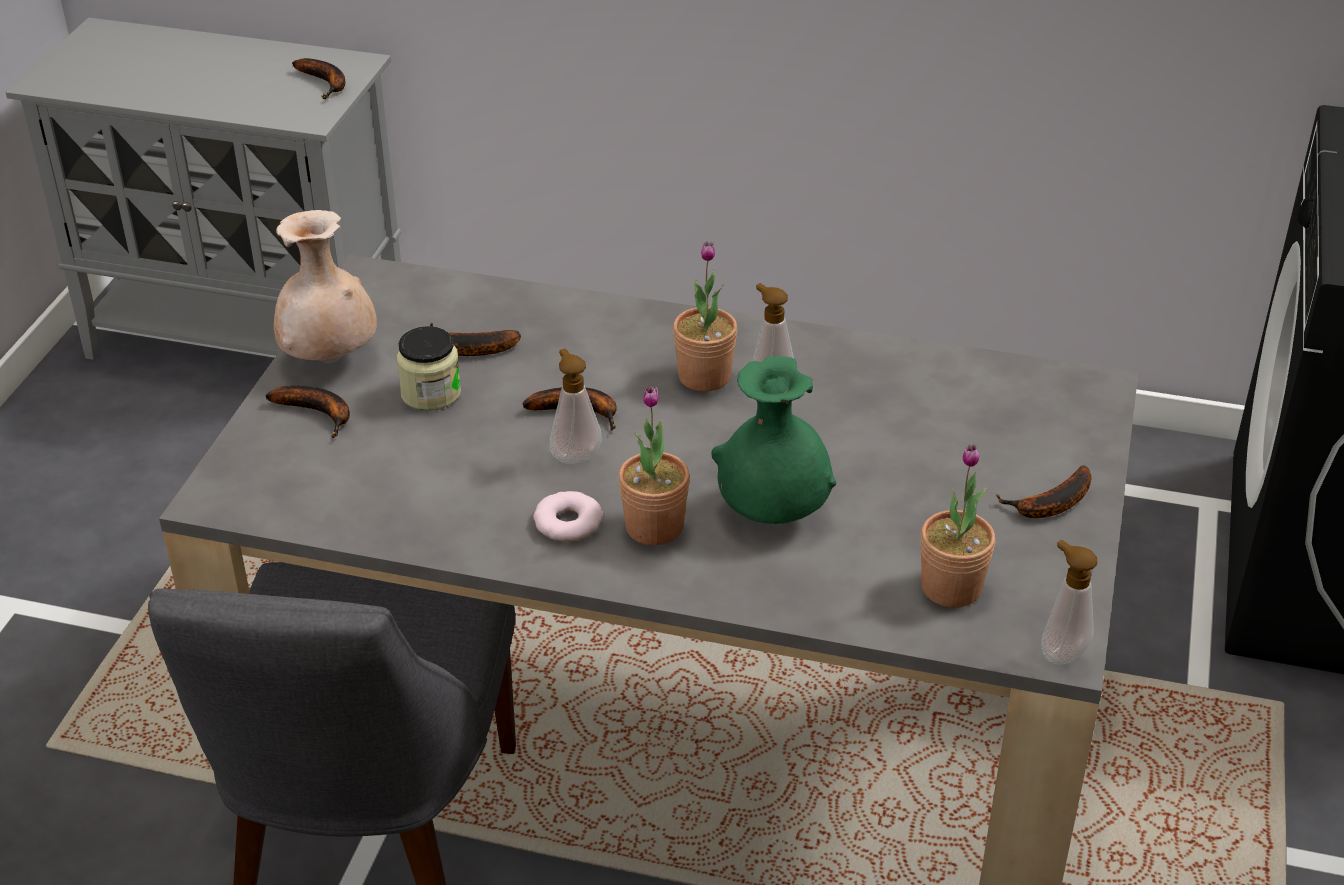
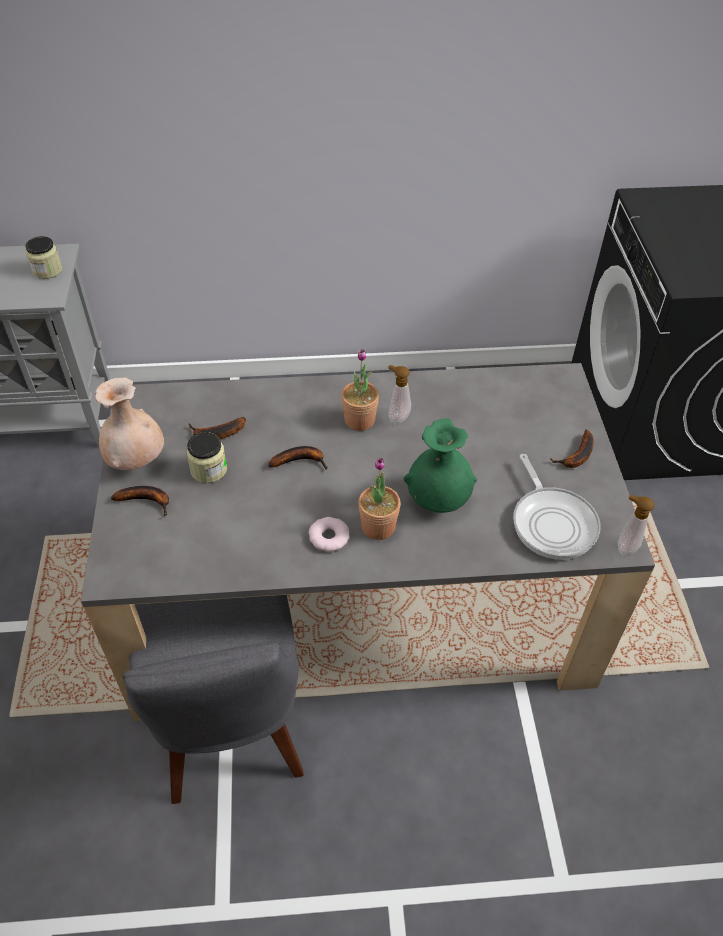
camera: 20 degrees left, 10 degrees up
banana [292,58,346,99] -> jar [25,236,62,279]
soap dispenser [550,348,602,464] -> none
potted plant [921,445,995,608] -> frying pan [513,454,601,560]

